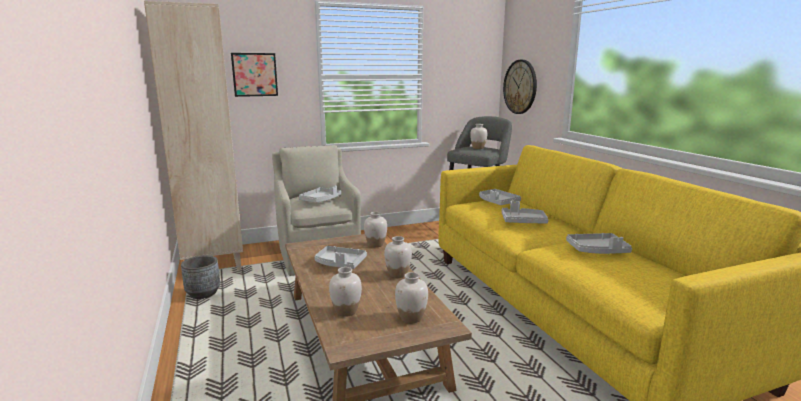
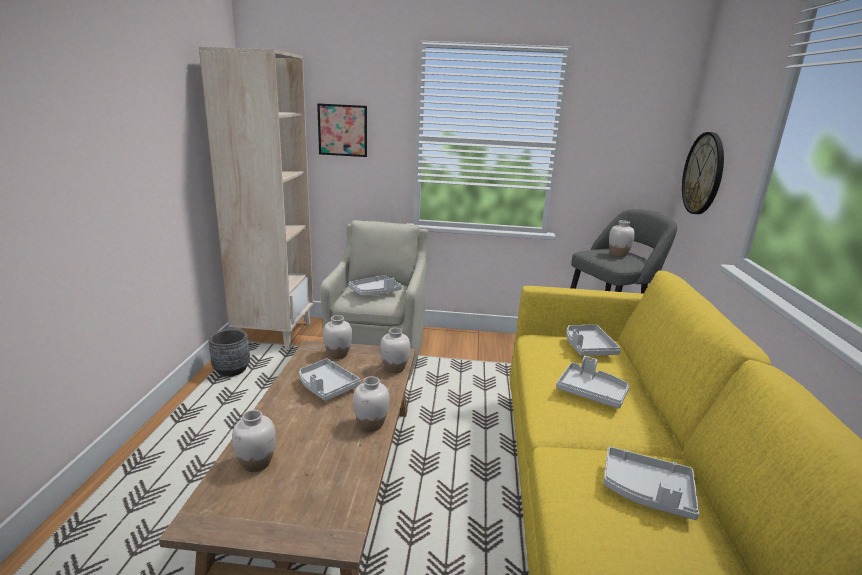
camera: 25 degrees right, 5 degrees up
white vase [395,272,428,323] -> white vase moved to [323,315,352,359]

